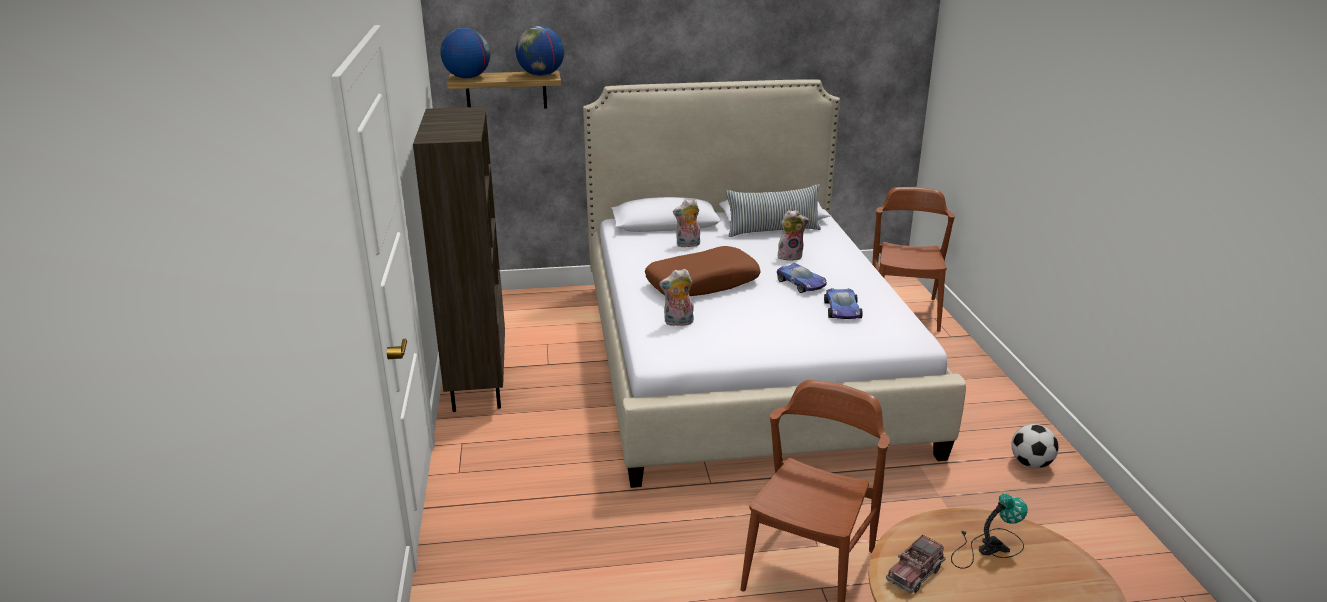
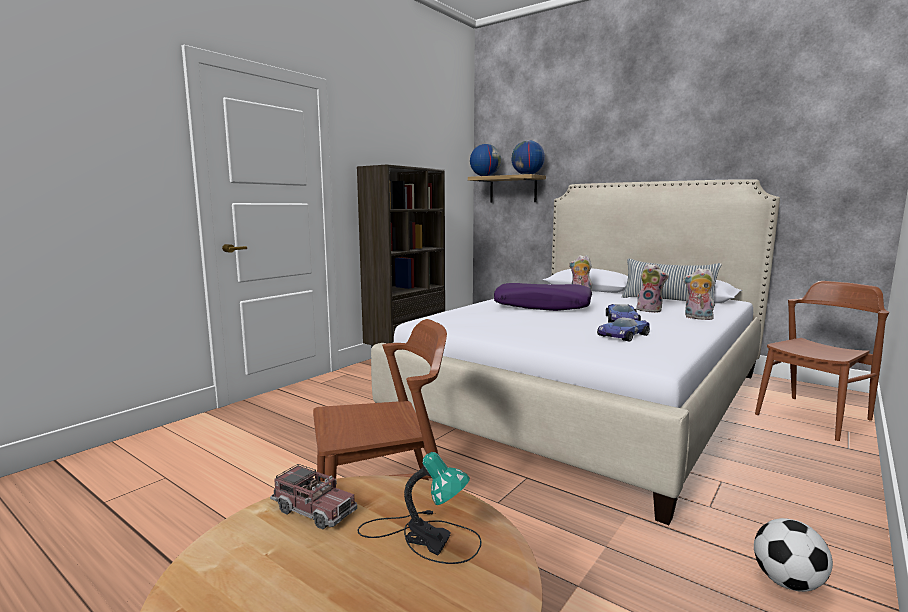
camera: 45 degrees right, 15 degrees down
brown pillow [645,246,761,296] -> purple pillow [494,283,592,311]
plush toy [659,269,694,326] -> plush toy moved to [683,268,715,320]
toy truck [886,535,946,593] -> toy truck turned 150 degrees counterclockwise [270,464,357,529]

